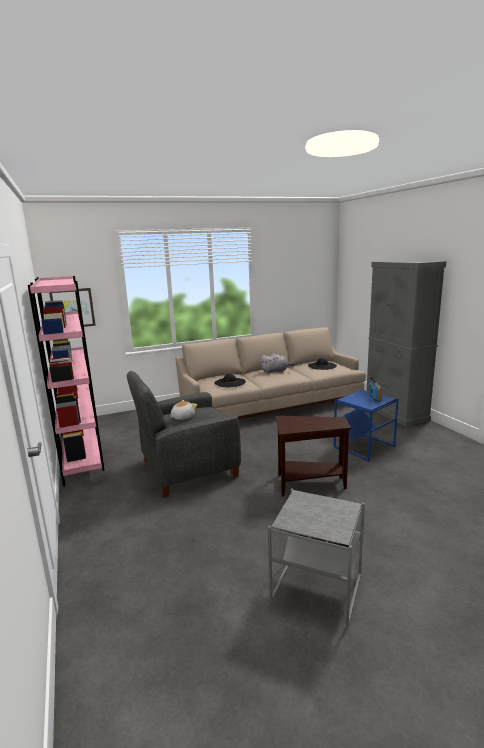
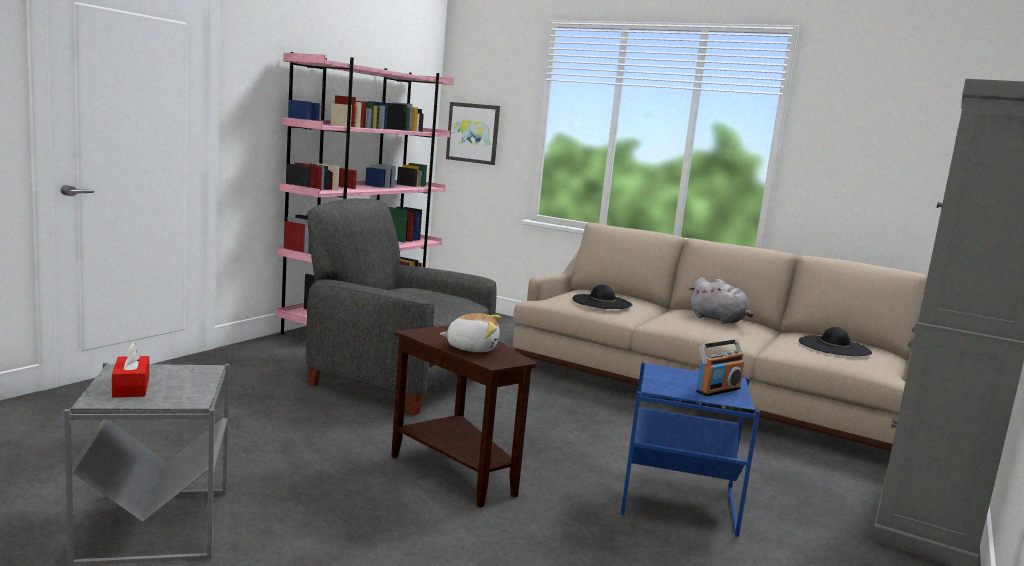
camera: 50 degrees right, 5 degrees down
plush toy [171,400,197,420] -> plush toy moved to [440,313,501,352]
none -> red tissue box [112,342,149,398]

